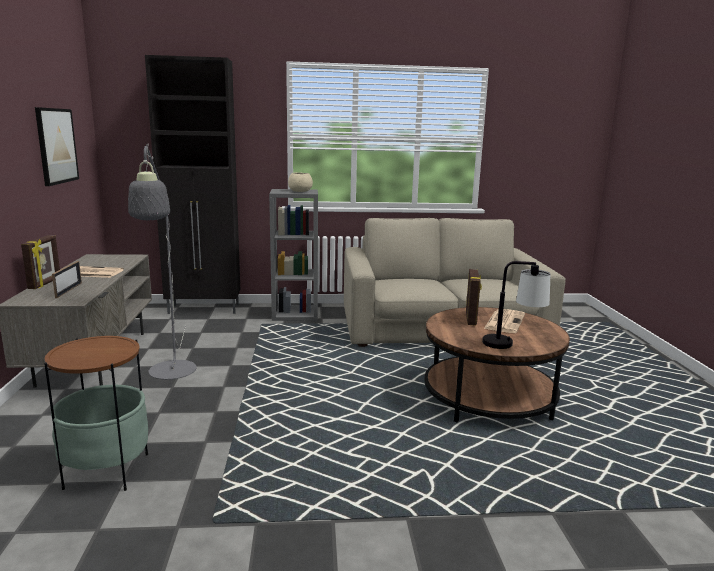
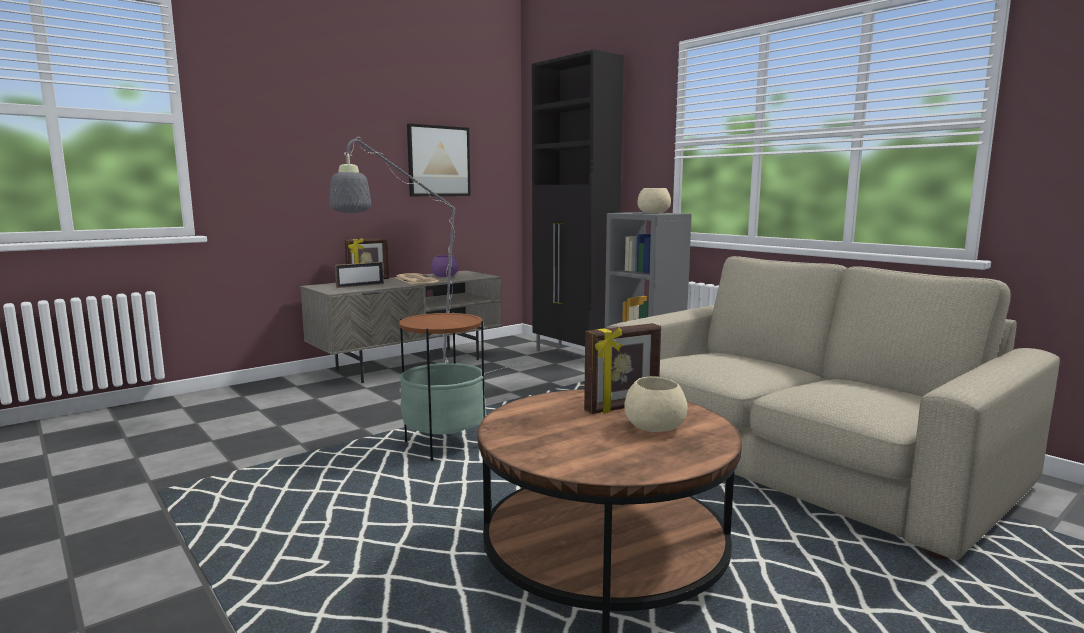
camera: 55 degrees right, 5 degrees down
side table [44,336,148,491] -> side table moved to [399,312,486,461]
table lamp [482,261,550,349] -> none
newspaper [484,309,525,333] -> beige bowl [624,376,688,432]
none -> purple bowl [431,255,459,277]

